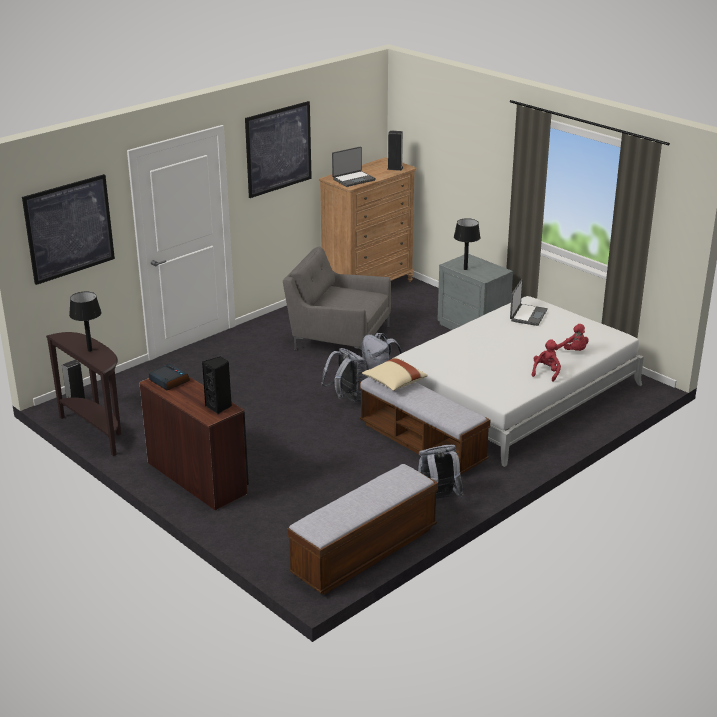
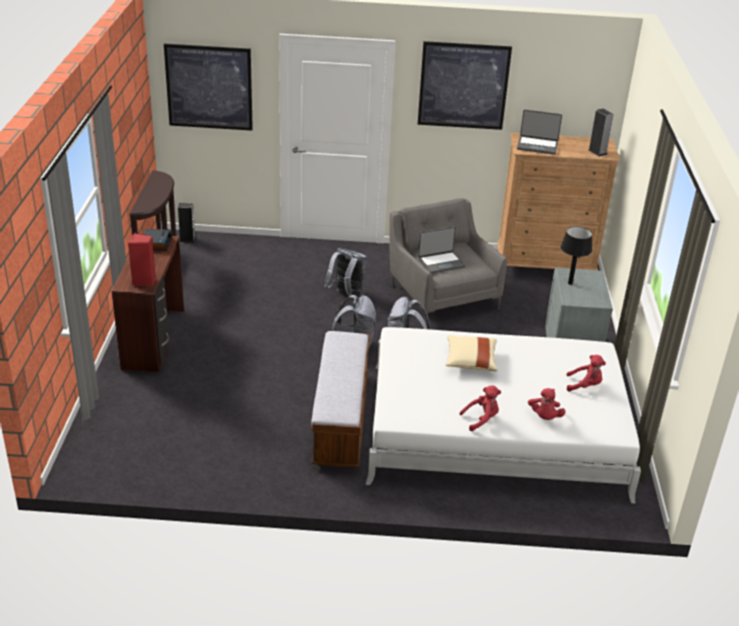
camera: 45 degrees right, 5 degrees up
black table lamp [69,292,102,352] -> none
black speaker [202,356,232,414] -> red speaker [128,233,156,286]
bench [287,464,438,595] -> none
beige pillow [362,358,428,391] -> beige pillow moved to [446,335,498,371]
grey backpack [418,445,464,499] -> grey backpack moved to [324,248,368,298]
laptop [510,279,548,326] -> laptop moved to [418,226,465,274]
none -> red plush toy [567,355,606,392]

